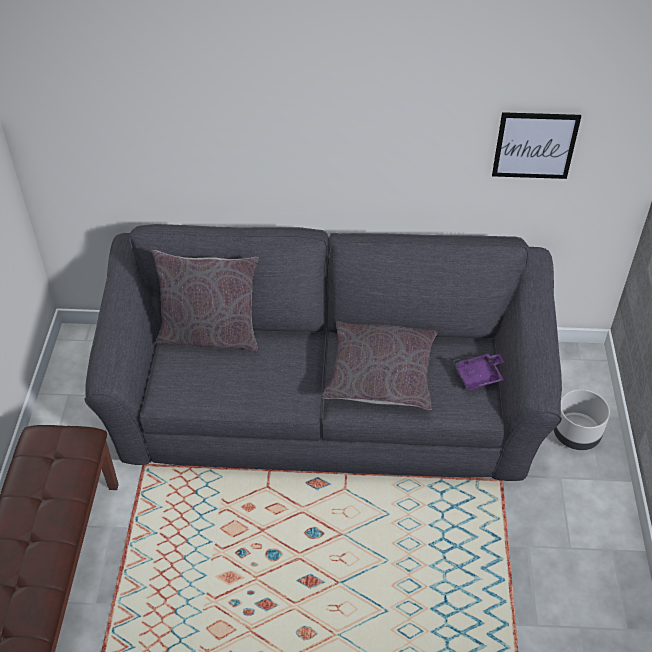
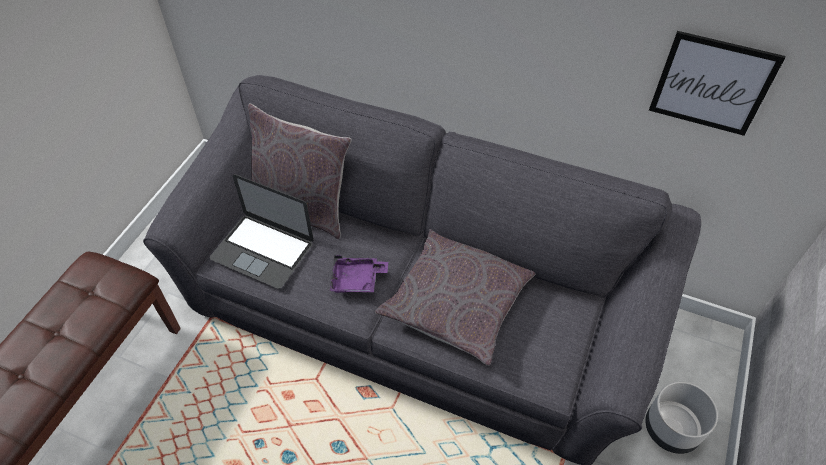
camera: 20 degrees right, 5 degrees up
purple tray [453,354,504,391] -> purple tray moved to [330,255,388,293]
none -> laptop [210,174,314,289]

